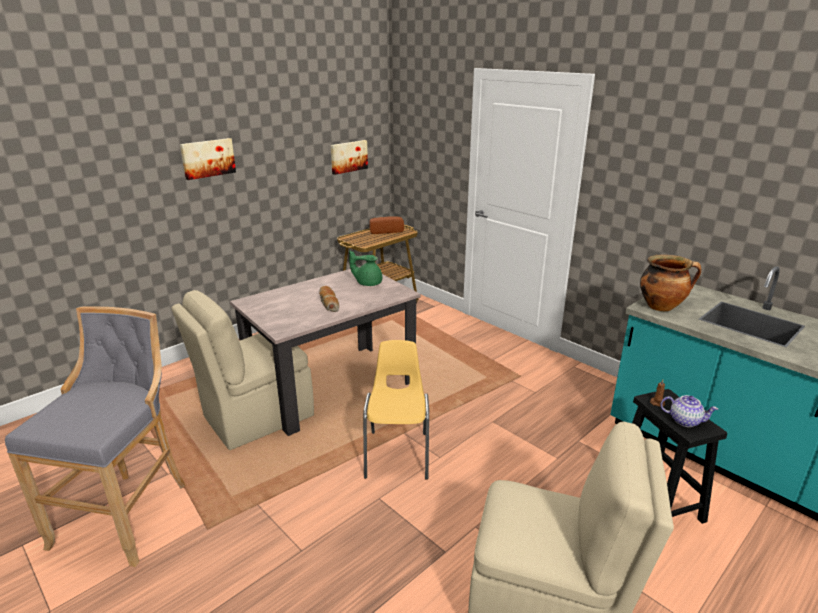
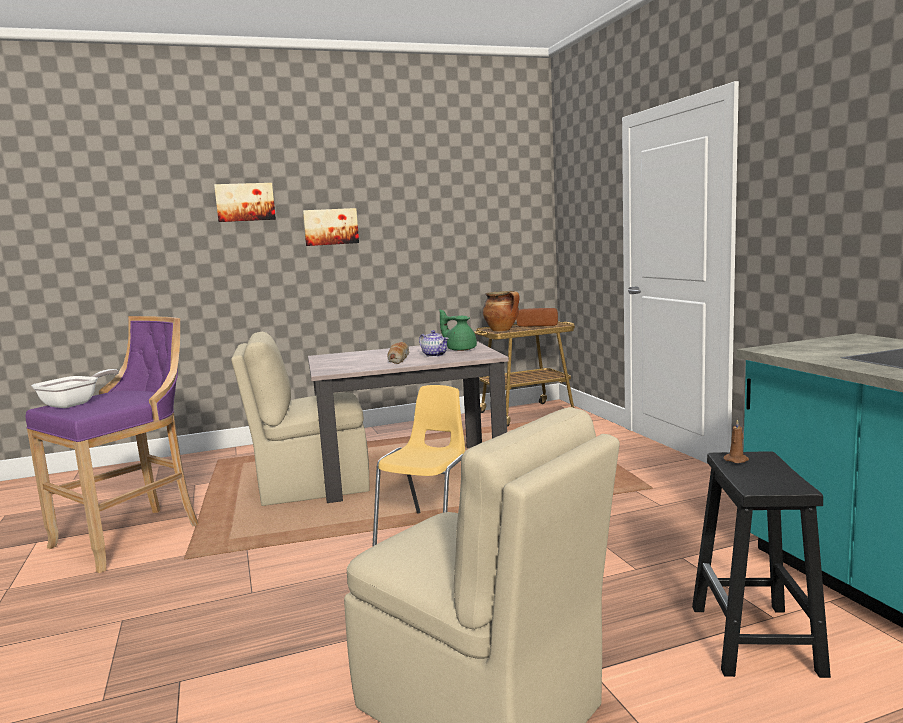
camera: 25 degrees right, 15 degrees down
grey stool [5,306,186,567] -> purple stool [26,316,198,573]
picture [331,140,368,175] -> picture moved to [214,183,276,222]
cooking pot [640,254,701,311] -> cooking pot moved to [483,291,520,331]
teapot [660,395,718,427] -> teapot moved to [419,330,449,357]
none -> frying pan [32,369,119,408]

